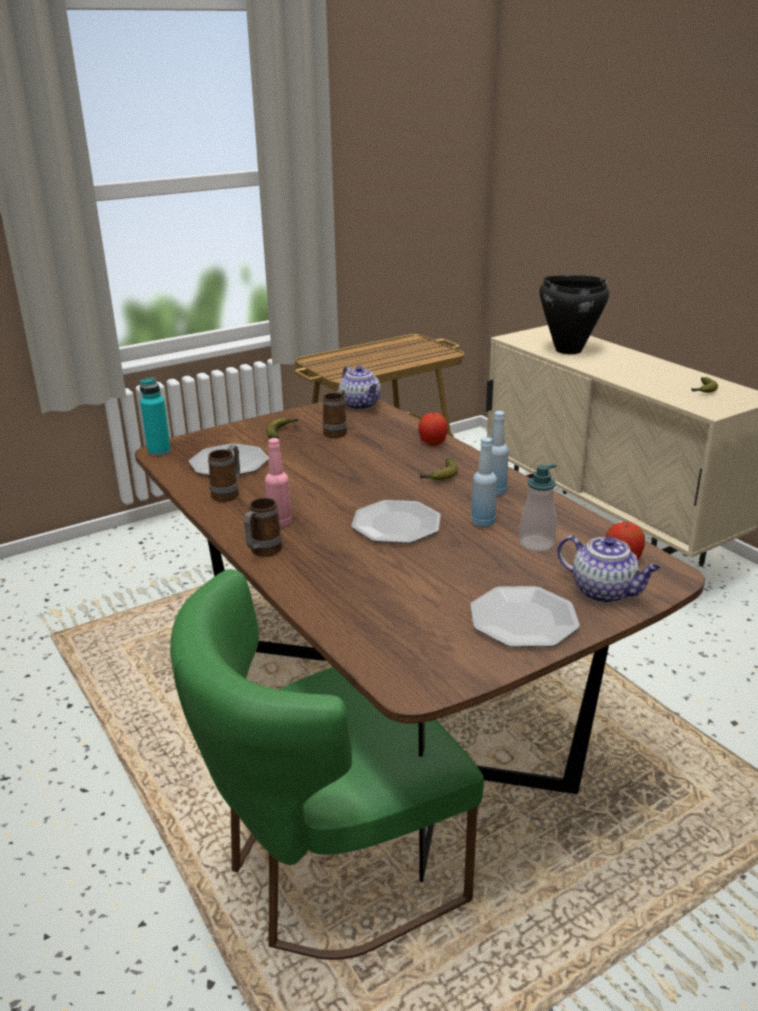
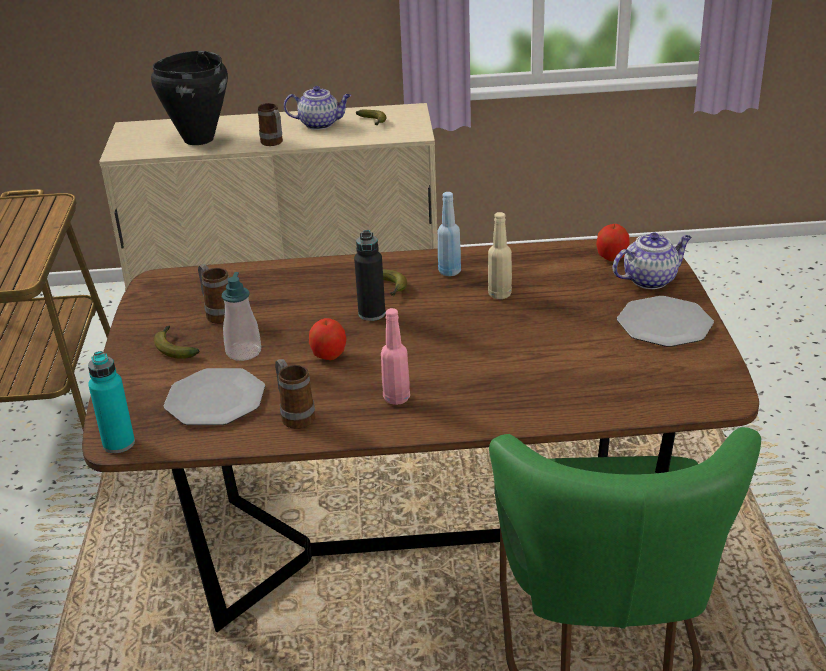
camera: 60 degrees left, 5 degrees up
mug [244,498,282,557] -> mug moved to [258,103,283,146]
teapot [339,366,381,410] -> teapot moved to [284,86,351,130]
plate [351,500,441,544] -> none
apple [418,412,448,446] -> apple moved to [309,318,347,360]
blue bottle [471,437,497,528] -> beige bottle [488,212,512,299]
soap dispenser [519,464,557,551] -> soap dispenser moved to [222,272,261,361]
none -> black bottle [354,230,385,321]

